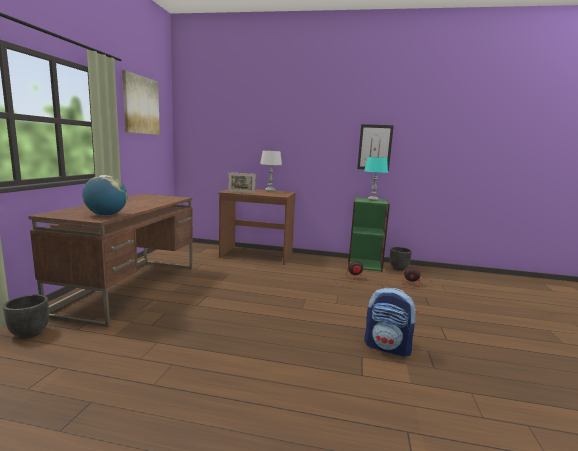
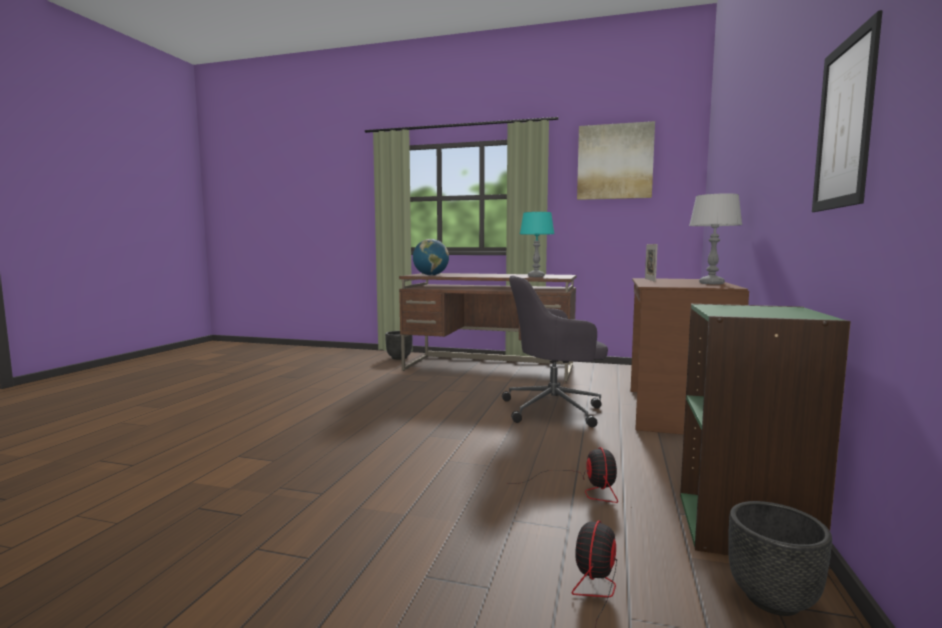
camera: 95 degrees right, 5 degrees down
turquoise table lamp [364,157,388,201] -> turquoise table lamp moved to [520,212,554,277]
backpack [364,288,418,357] -> none
none -> grey office chair [502,276,608,427]

